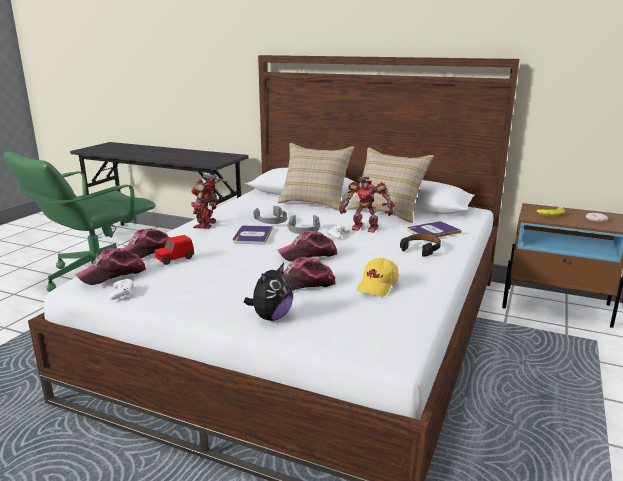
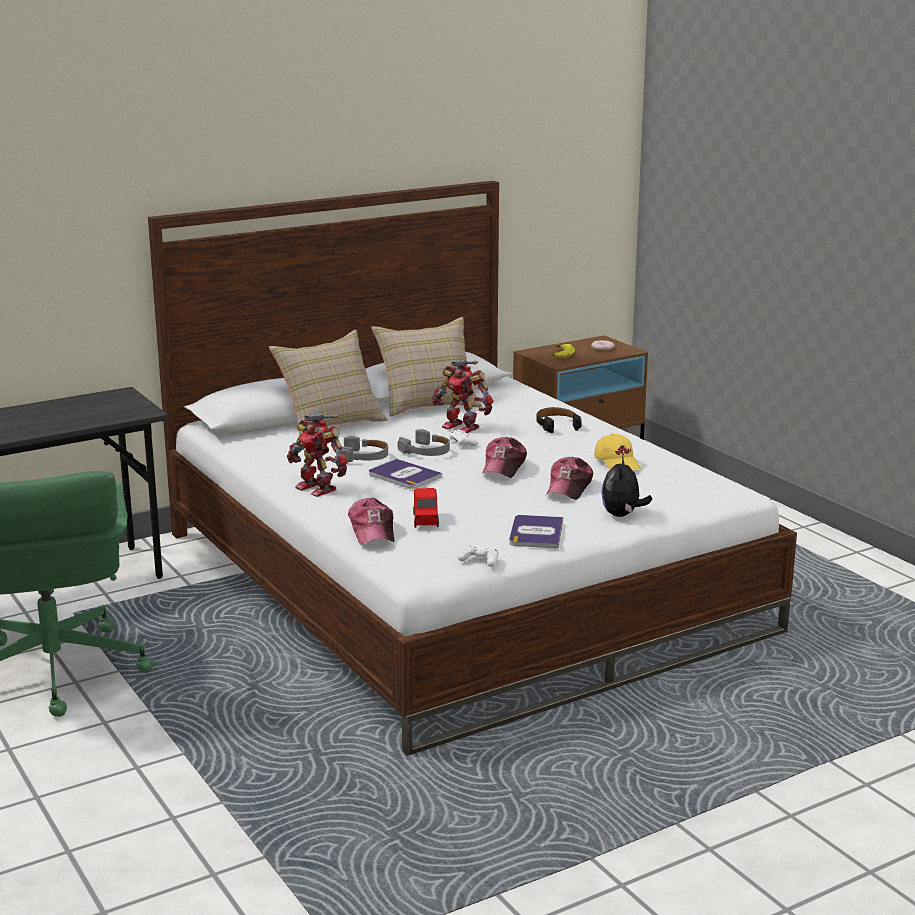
camera: 55 degrees left, 0 degrees up
cap [75,248,146,285] -> none
plush toy [244,263,293,321] -> plush toy turned 150 degrees counterclockwise [601,456,652,517]
toy robot [339,177,395,233] -> toy robot turned 75 degrees clockwise [432,361,494,433]
book [407,221,461,237] -> book moved to [509,515,563,548]

